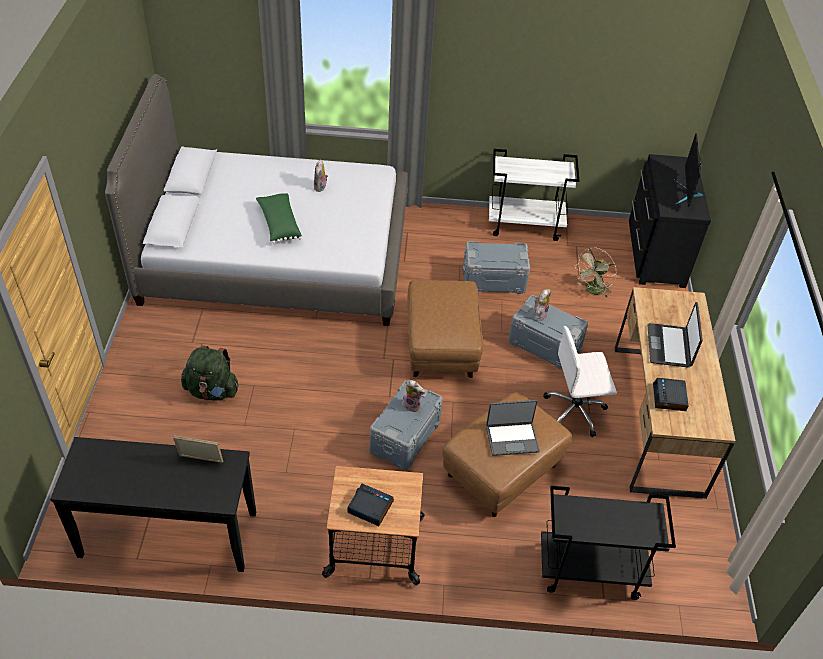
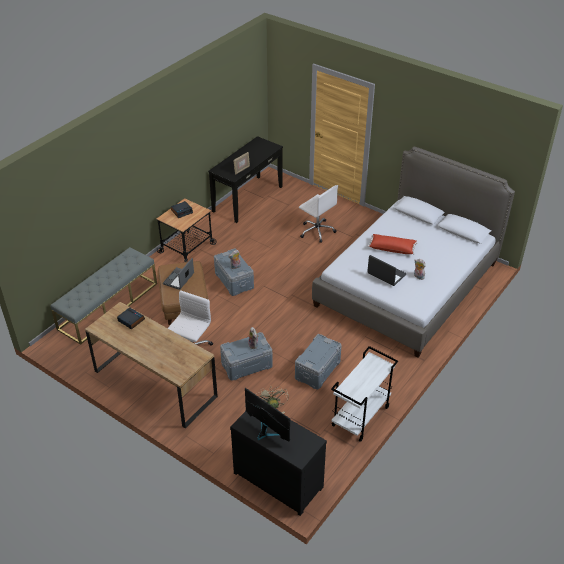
camera: 125 degrees right, 5 degrees down
green backpack [181,346,239,400] -> white office chair [299,185,338,242]
green pillow [256,193,302,244] -> red pillow [368,234,418,254]
brown ottoman [408,280,483,378] -> none
black cart [541,486,676,600] -> grey bench [50,247,157,345]
laptop [648,302,703,367] -> laptop moved to [367,255,406,286]

